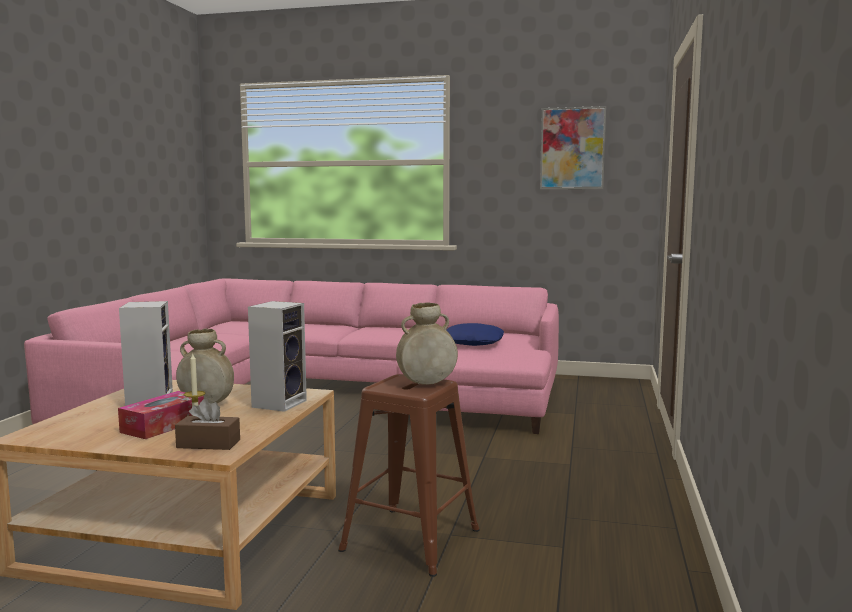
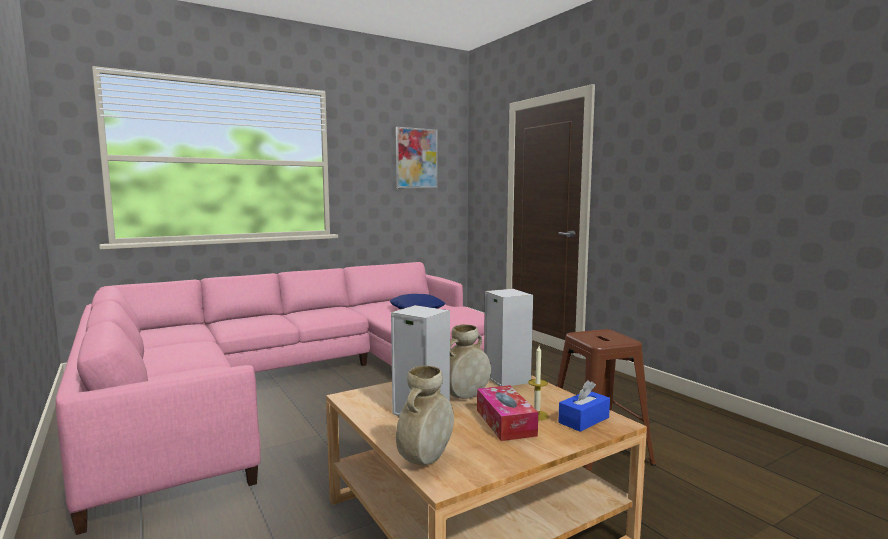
camera: 45 degrees left, 0 degrees up
brown tissue box [175,399,240,450] -> blue tissue box [558,380,610,432]
beige vase [396,302,458,385] -> beige vase moved to [396,366,454,465]

